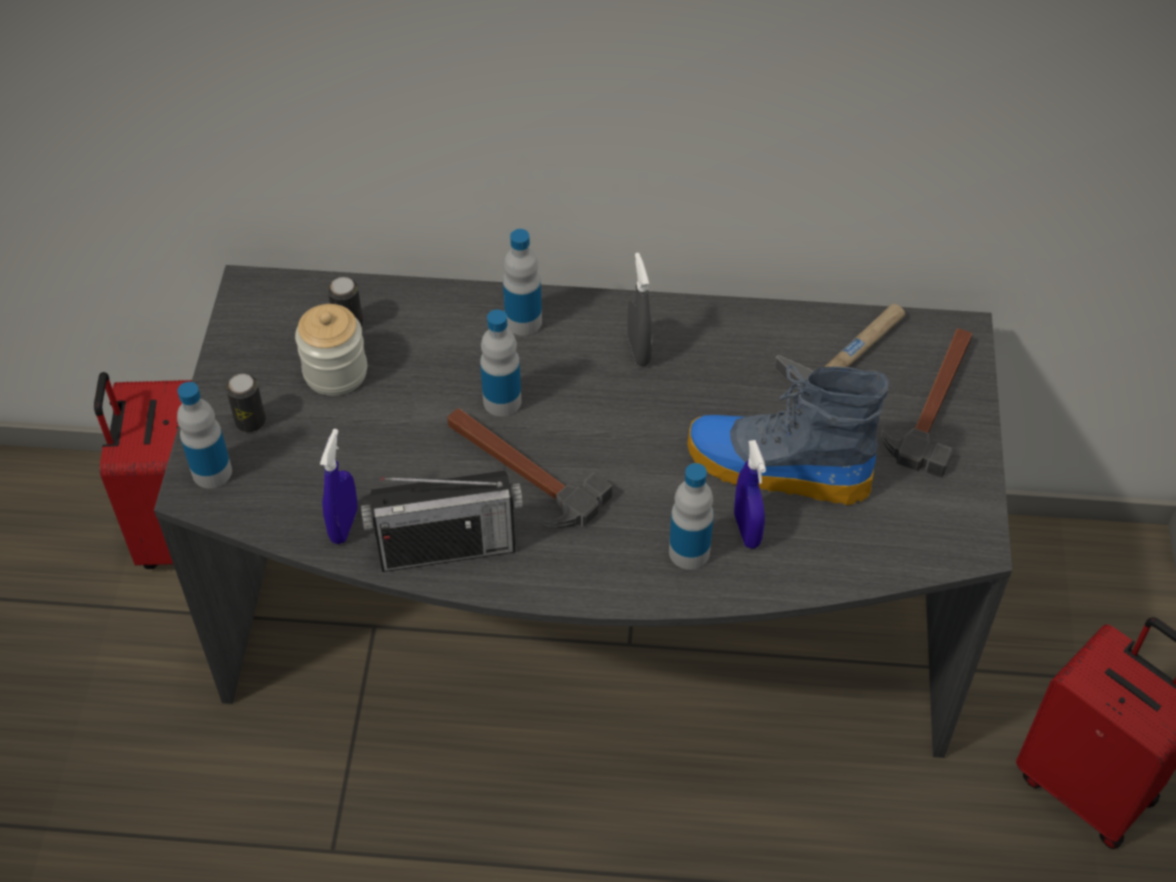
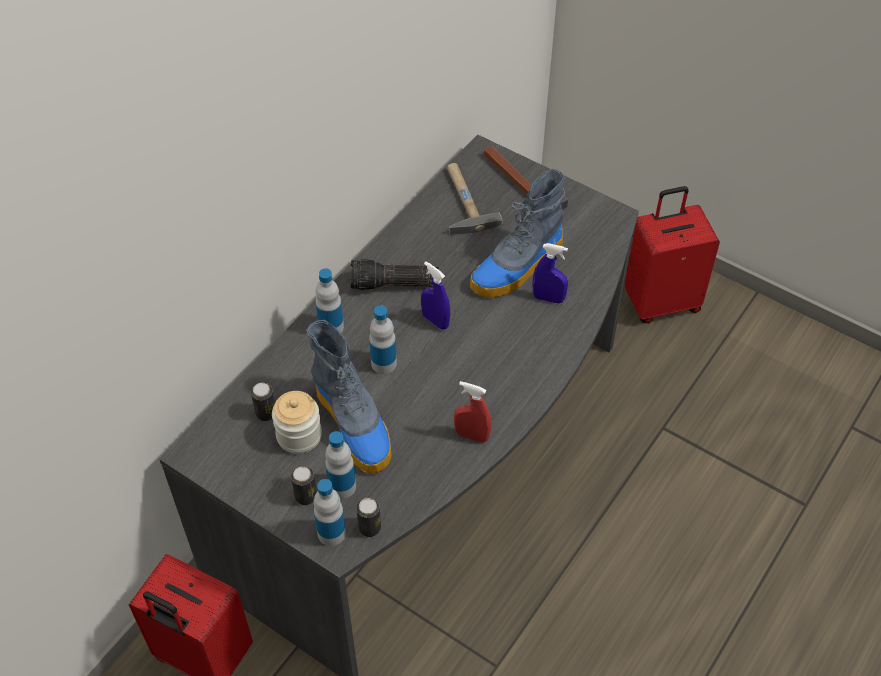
camera: 60 degrees left, 0 degrees up
blue spray bottle [320,429,358,544] -> blue spray bottle moved to [421,261,450,330]
radio [361,471,523,572] -> red spray bottle [454,381,492,443]
hammer [447,408,612,528] -> none
grey spray bottle [627,253,652,366] -> flashlight [351,259,439,290]
bottle [669,463,714,569] -> bottle moved to [325,431,356,499]
none -> boot [306,320,392,474]
none -> can [356,498,381,537]

